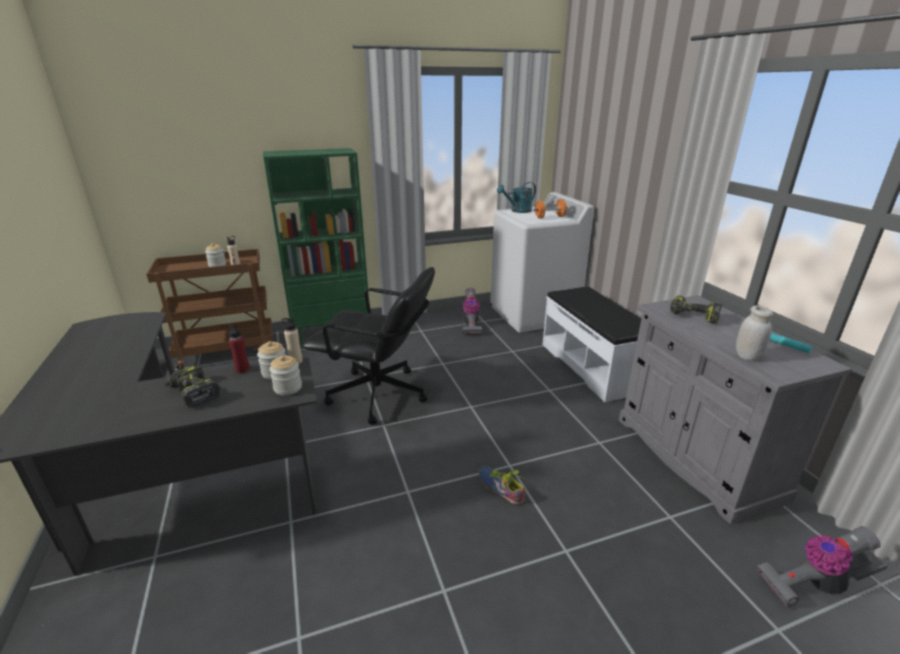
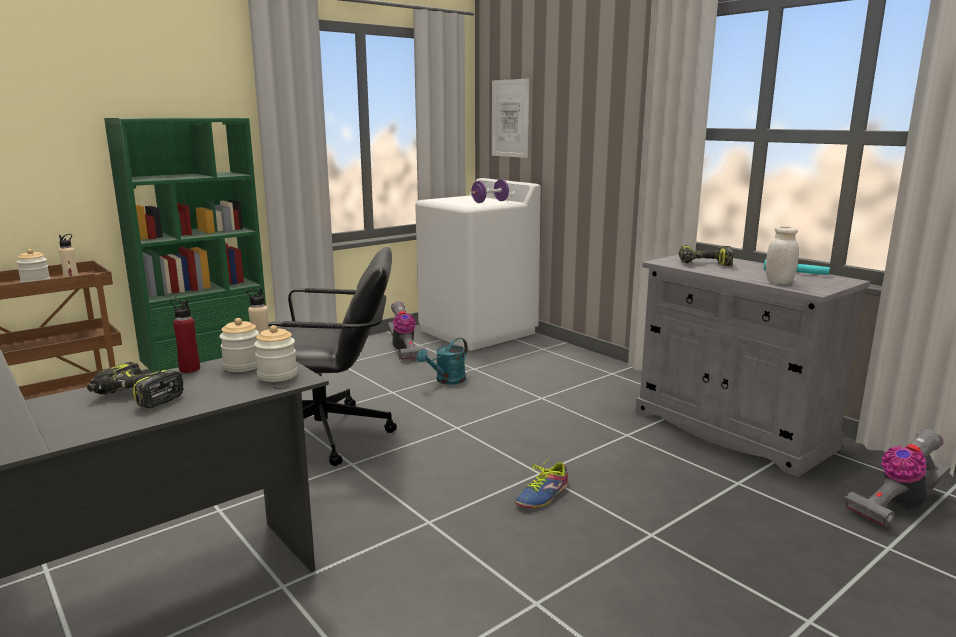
camera: 20 degrees left, 10 degrees down
shoe [479,466,526,504] -> shoe turned 75 degrees counterclockwise [515,457,568,508]
turquoise watering can [497,182,536,213] -> turquoise watering can moved to [417,338,467,385]
orange dumbbell [533,199,568,219] -> purple dumbbell [471,179,509,203]
white bench [543,286,641,402] -> none
none -> picture [492,79,529,158]

